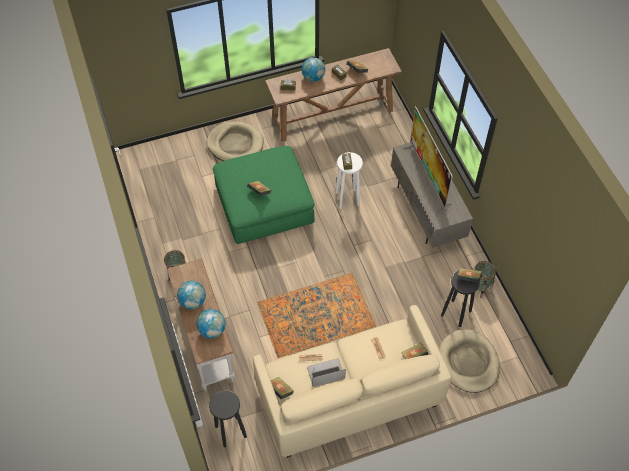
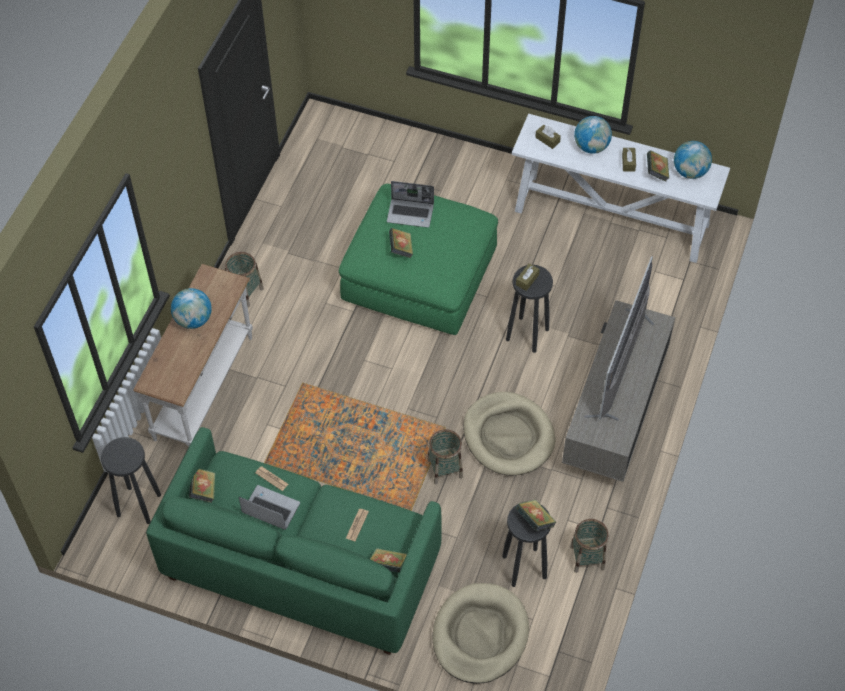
camera: 40 degrees right, 0 degrees up
globe [196,309,226,338] -> globe moved to [674,141,712,179]
beige dog bed [206,121,263,161] -> beige dog bed moved to [463,392,556,476]
beige sofa [253,305,451,458] -> green sofa [146,427,442,655]
brown console table [265,48,402,142] -> white console table [512,114,730,263]
white stool [335,152,363,209] -> black stool [506,265,553,353]
none -> laptop [387,181,434,228]
none -> basket [427,429,463,484]

